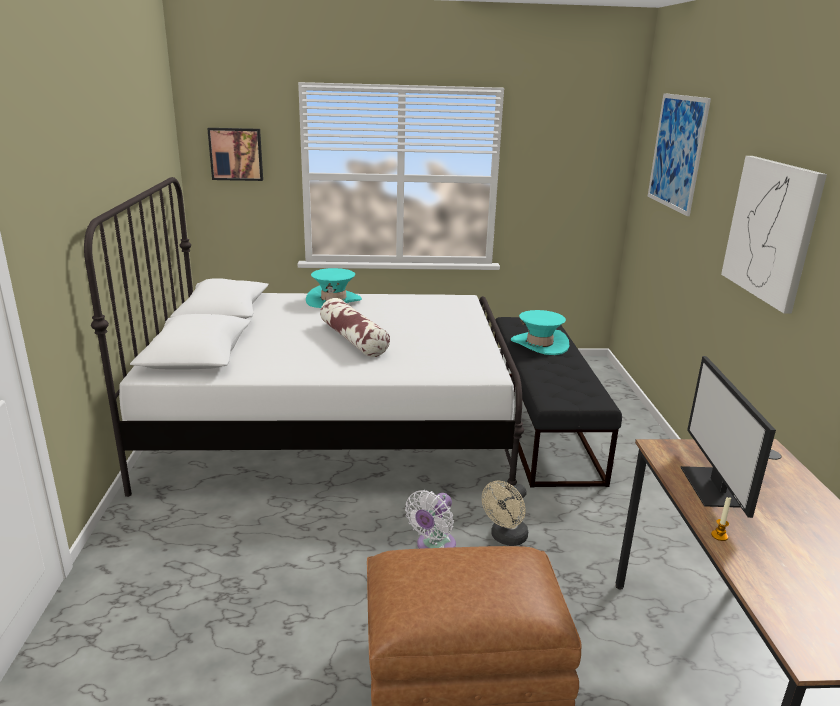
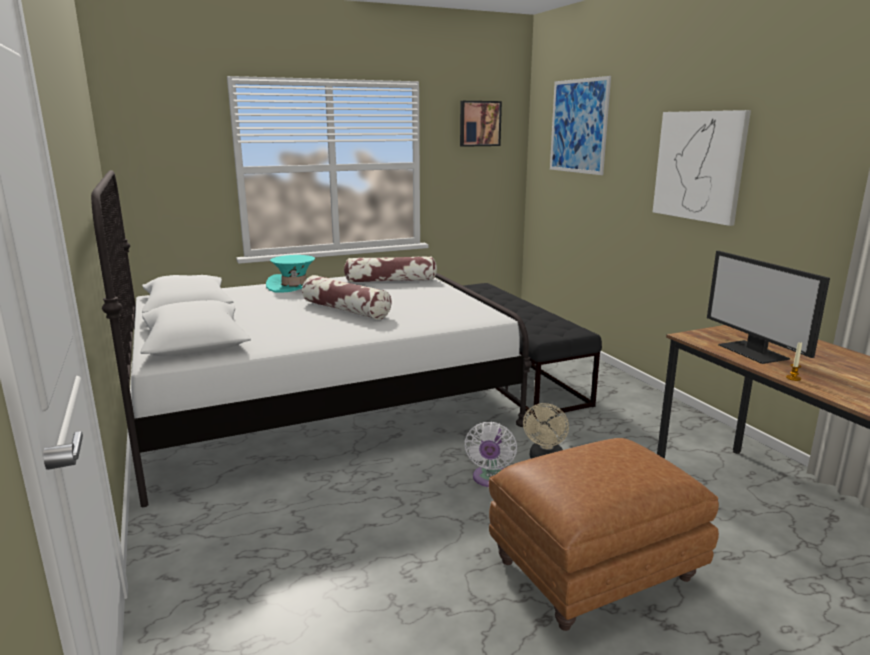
camera: 20 degrees left, 5 degrees down
picture [207,128,263,181] -> picture moved to [460,101,502,147]
turquoise hat [511,310,569,355] -> none
none -> pillow [344,256,437,282]

